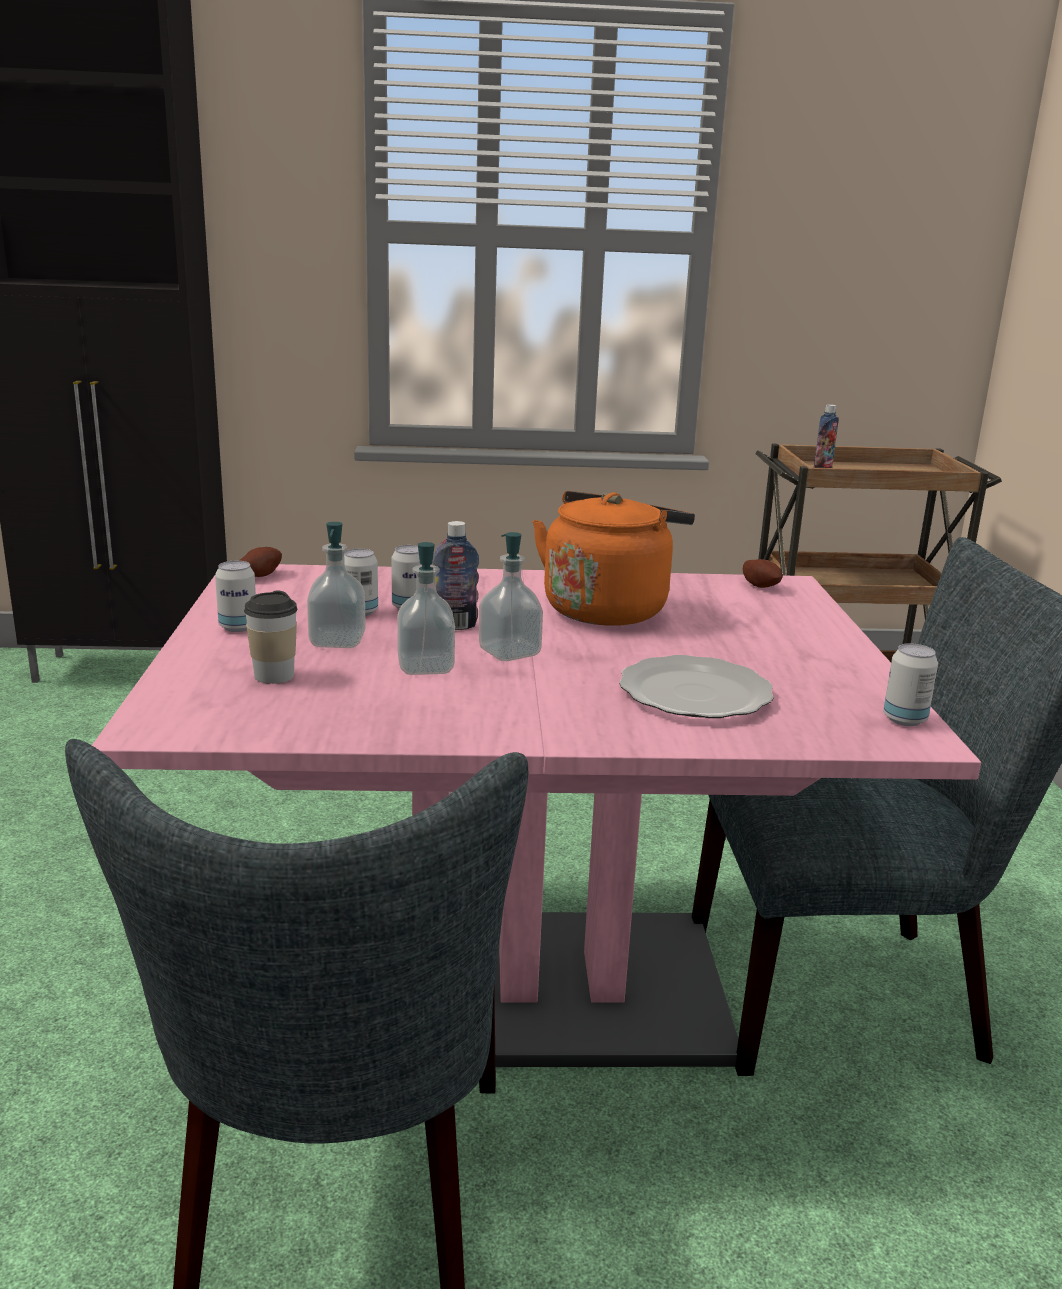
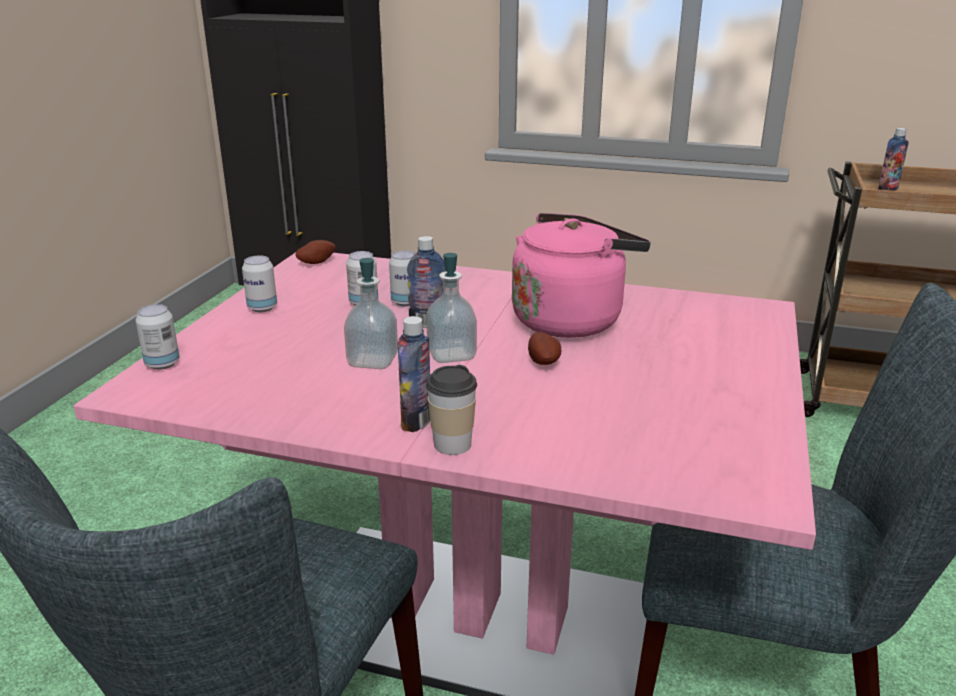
camera: 20 degrees right, 5 degrees up
cup [244,590,297,684] -> cup moved to [426,365,477,455]
soap dispenser [307,522,366,648] -> none
orange kettle [533,491,695,626] -> pink kettle [512,213,651,338]
plate [619,655,774,718] -> none
potato [743,559,783,588] -> potato moved to [528,332,561,365]
can [883,643,938,726] -> can moved to [135,304,180,370]
none -> bottle [398,316,430,432]

